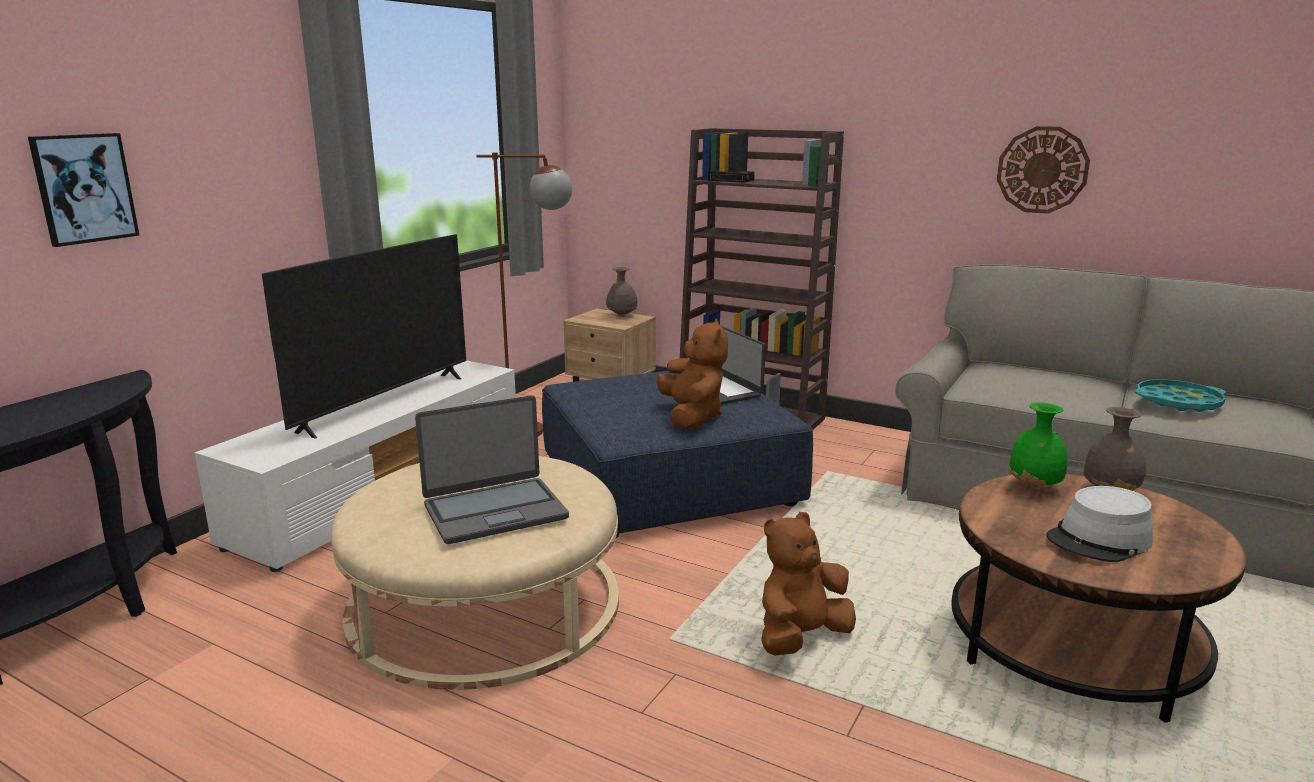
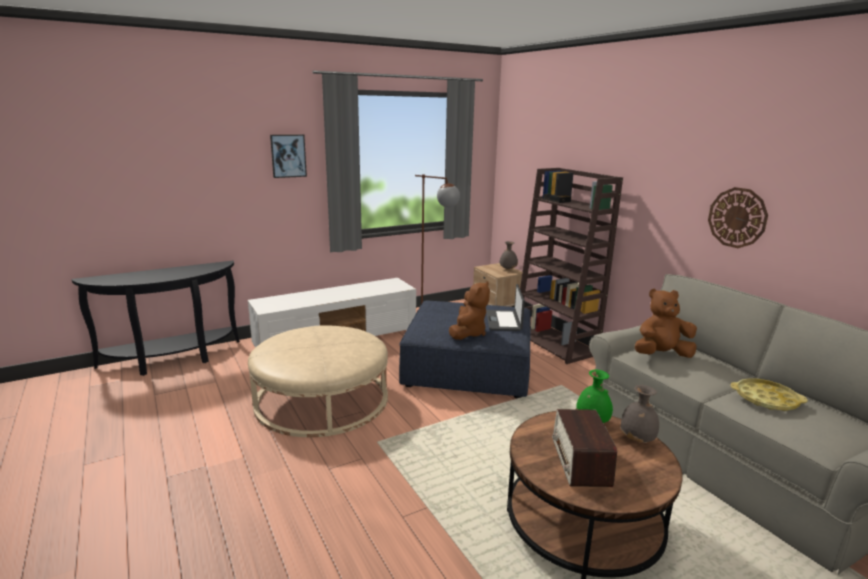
camera: 30 degrees right, 0 degrees up
picture [28,133,140,247] -> picture moved to [270,134,307,178]
television [262,234,466,439] -> none
laptop [415,395,569,544] -> none
brown plush toy [761,512,856,656] -> brown plush toy moved to [635,289,697,358]
grey hat [1046,486,1153,562] -> radio [552,409,617,487]
turquoise tray [1135,379,1226,412] -> yellow tray [731,378,808,411]

